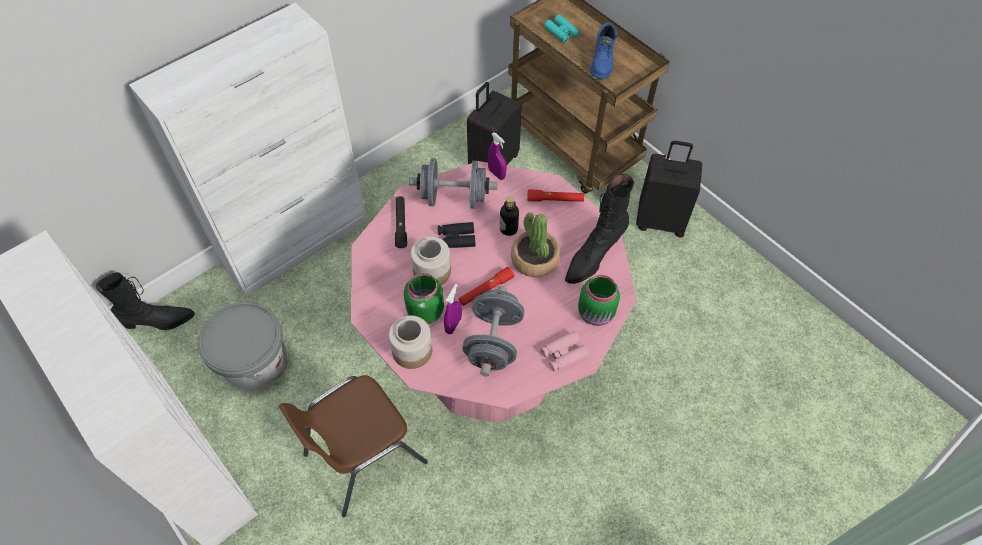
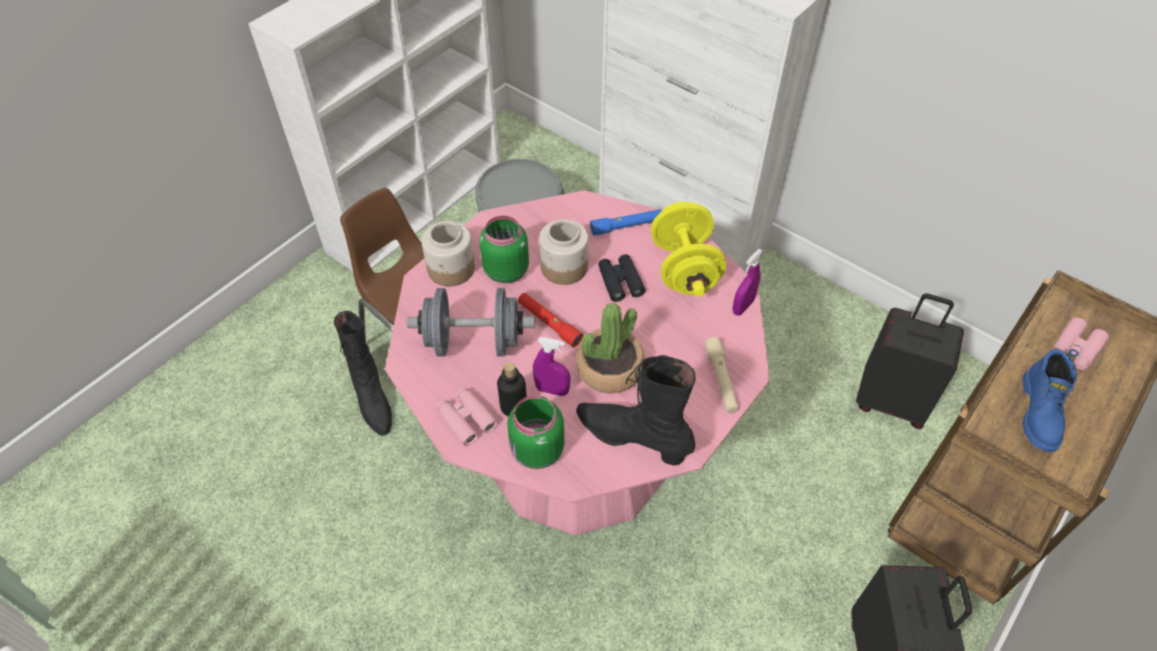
camera: 80 degrees right, 5 degrees down
black boot [96,272,195,330] -> black boot moved to [334,311,392,436]
black flashlight [395,196,407,248] -> blue flashlight [590,209,661,236]
grey dumbbell [409,158,497,209] -> yellow dumbbell [651,202,726,296]
purple spray bottle [444,284,462,334] -> purple spray bottle moved to [533,337,570,396]
bottle [500,197,519,236] -> bottle moved to [497,362,527,417]
red flashlight [527,189,584,202] -> beige flashlight [704,337,739,413]
turquoise binoculars [544,14,579,43] -> pink binoculars [1052,317,1109,370]
blue boot [590,23,617,79] -> blue boot turned 75 degrees counterclockwise [1022,349,1077,452]

